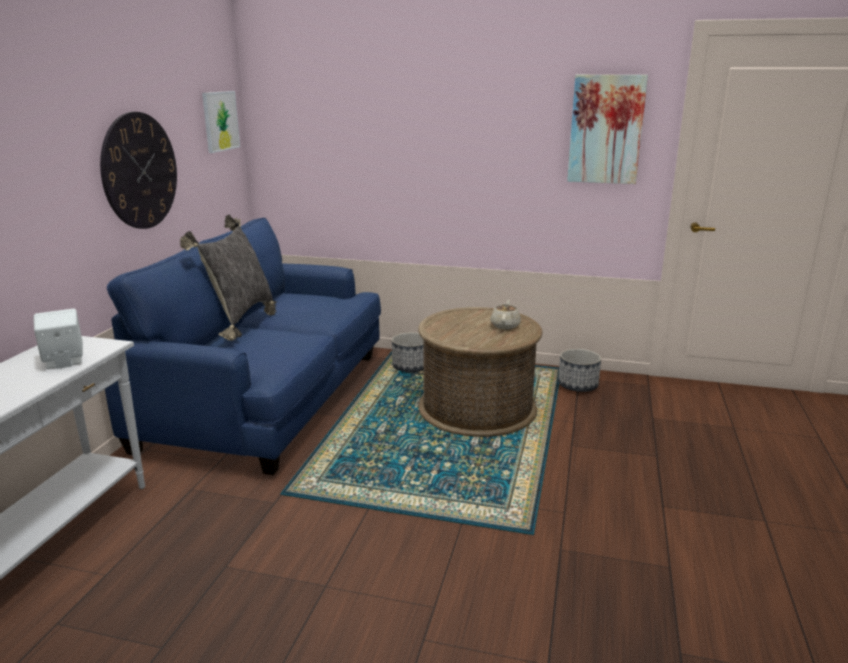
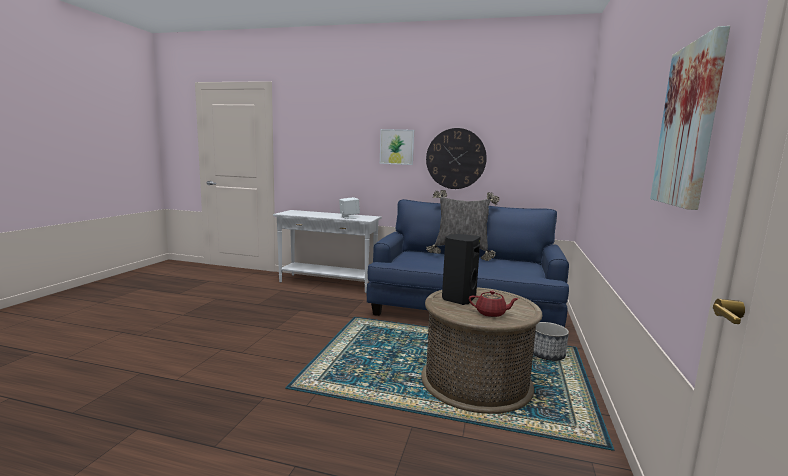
camera: 90 degrees right, 10 degrees down
picture [202,91,240,153] -> picture moved to [380,129,414,165]
beige teapot [490,300,521,329] -> red teapot [469,290,519,317]
planter [558,349,601,392] -> none
none -> black speaker [442,234,481,305]

